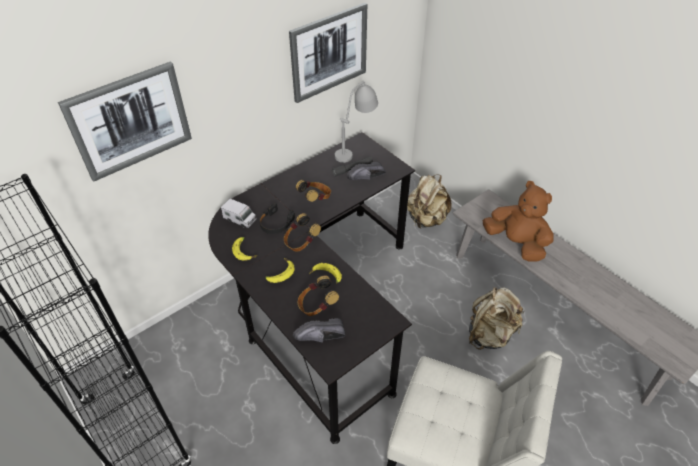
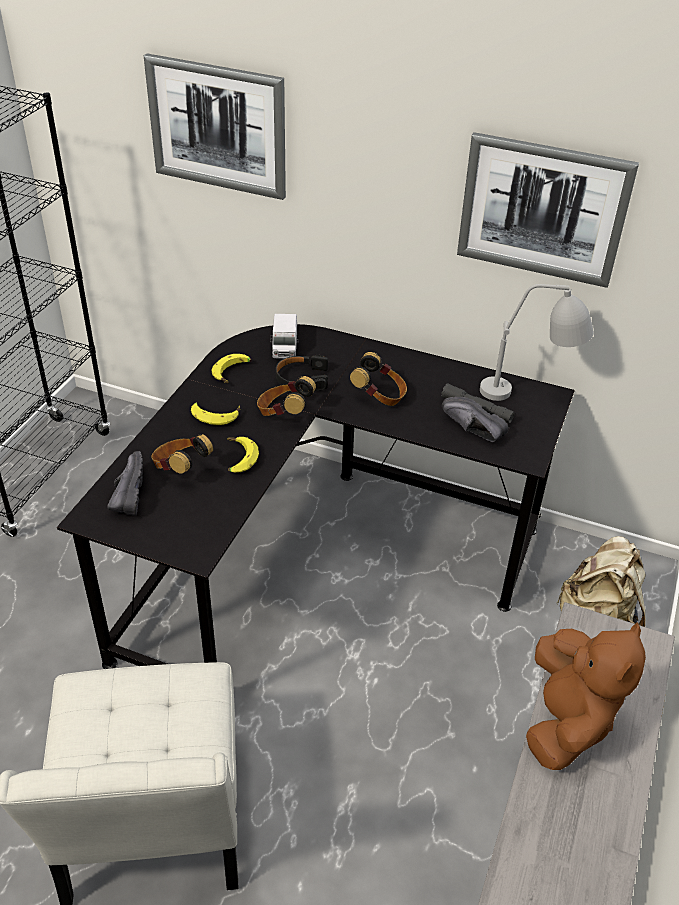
camera: 60 degrees right, 5 degrees down
black shoe [293,318,346,343] -> black shoe turned 45 degrees clockwise [107,451,143,516]
beige backpack [469,287,525,350] -> none

